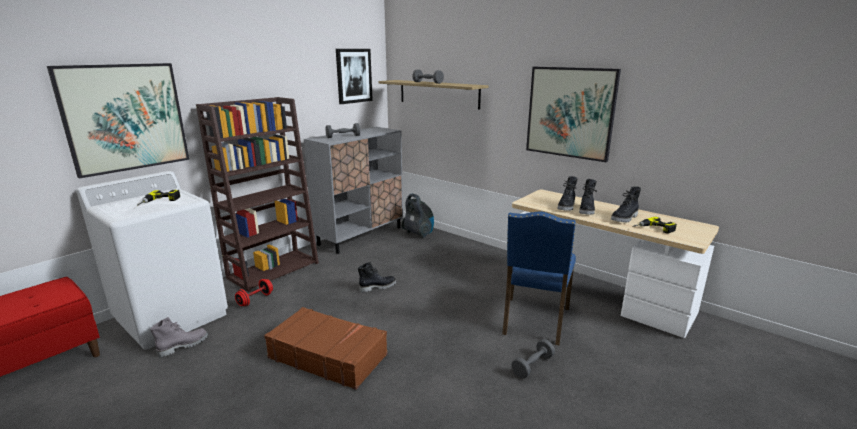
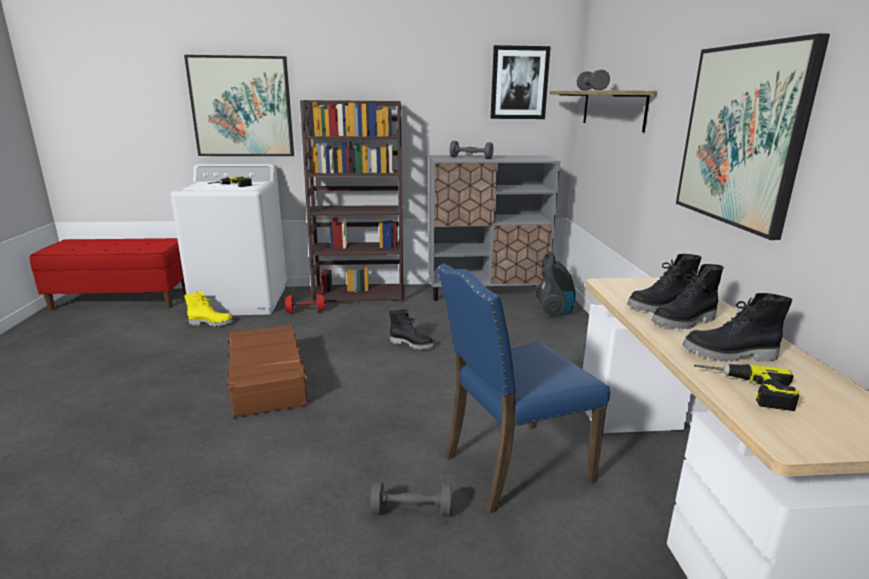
camera: 45 degrees right, 0 degrees up
grey boot [150,317,208,358] -> yellow boot [184,291,233,327]

